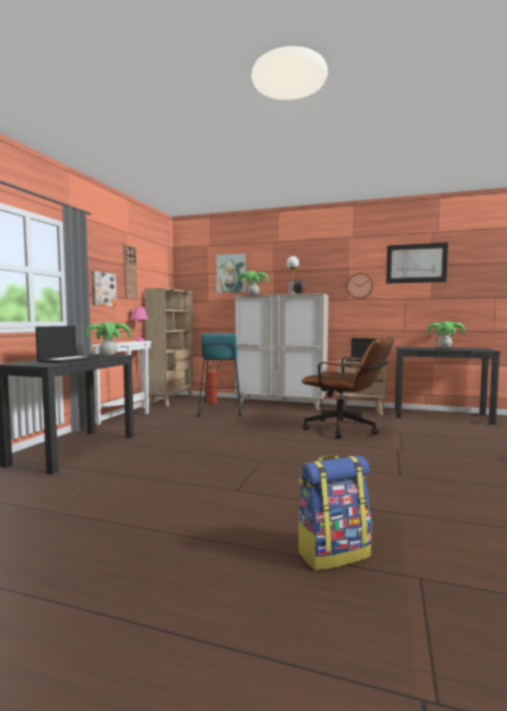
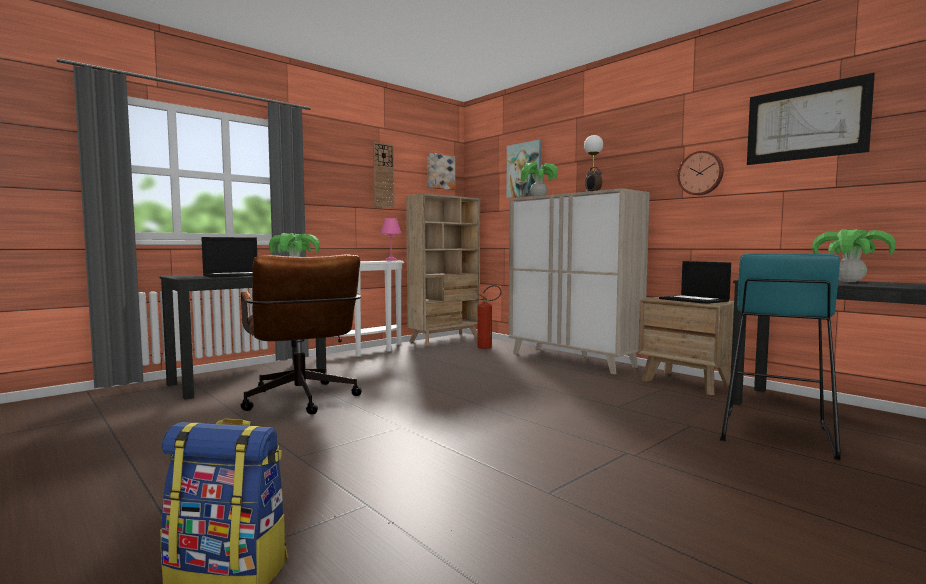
camera: 30 degrees right, 0 degrees up
picture [91,271,117,307] -> picture moved to [427,153,455,190]
turquoise stool [198,333,242,416] -> turquoise stool moved to [720,253,841,460]
brown office chair [302,337,394,439] -> brown office chair moved to [240,255,362,414]

